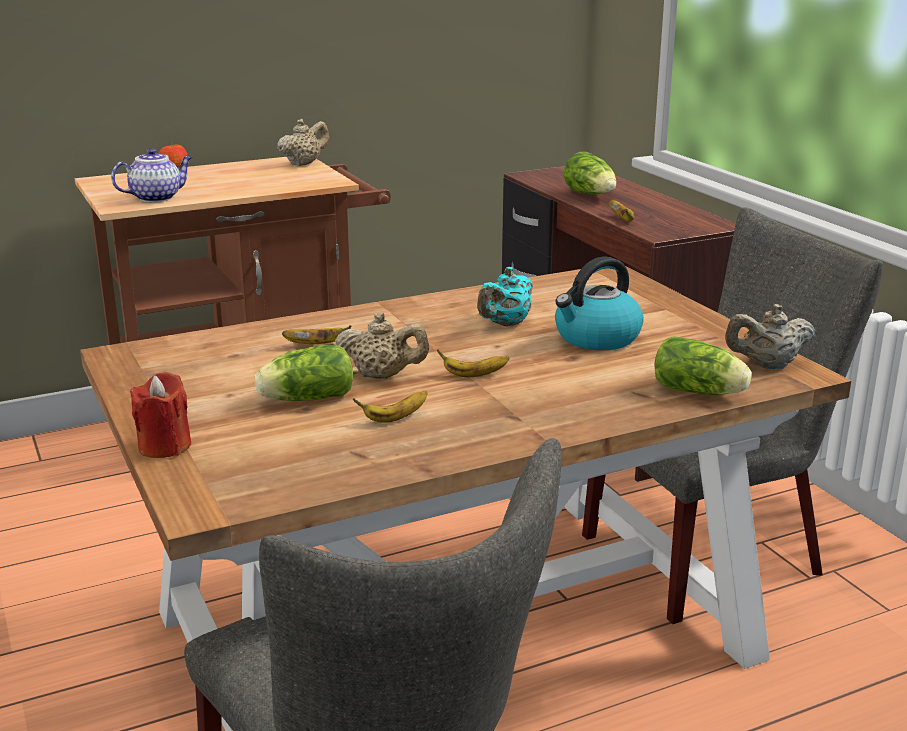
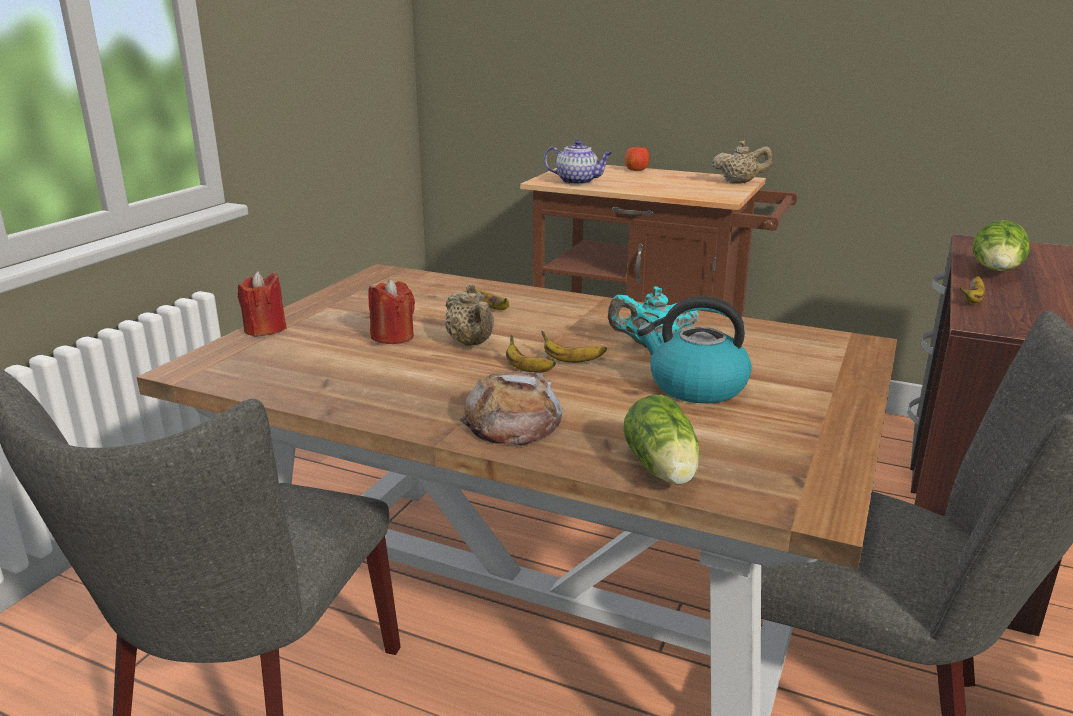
camera: 50 degrees right, 0 degrees up
lettuce [255,345,353,401] -> red candle [368,279,415,344]
banana [353,391,428,423] -> banana moved to [542,331,607,363]
beige teapot [725,304,815,369] -> none
none -> bread [460,371,563,446]

